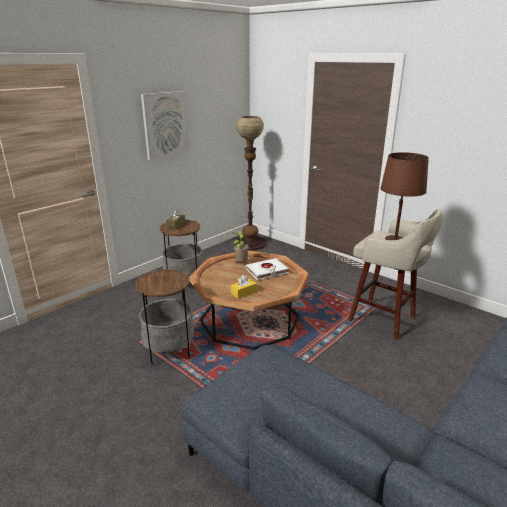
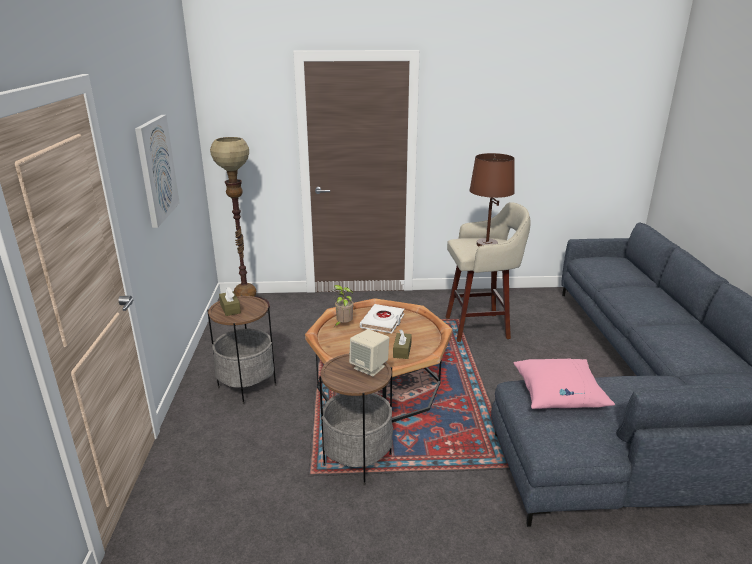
camera: 45 degrees left, 0 degrees up
yellow tissue box [231,275,257,299] -> brown tissue box [393,329,412,359]
none -> beige speaker [349,329,389,376]
none -> pink pillow [514,358,615,409]

